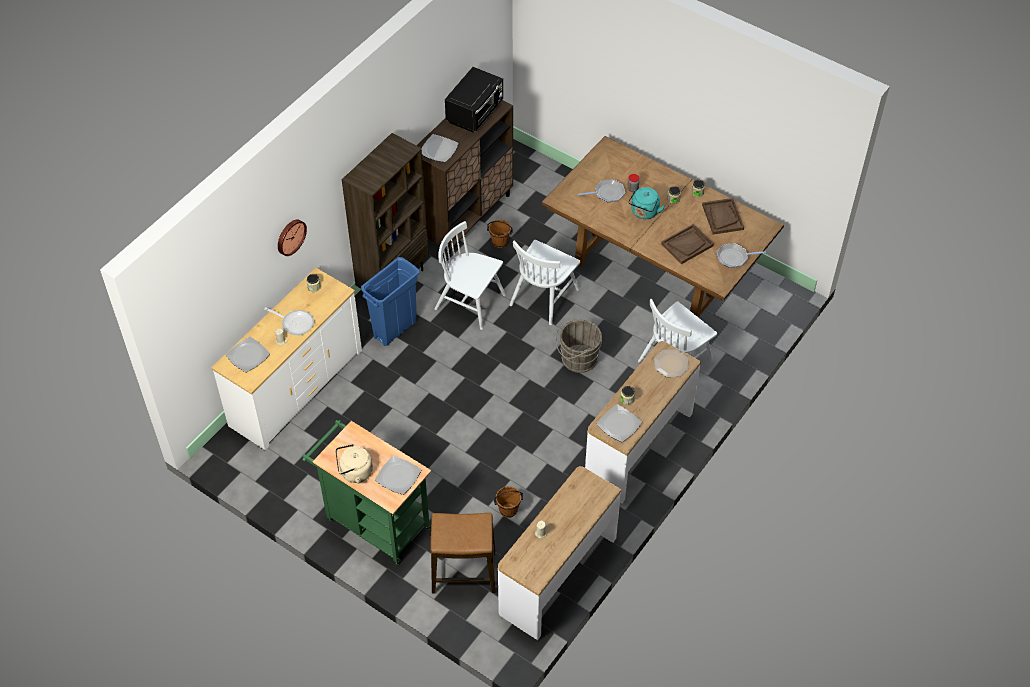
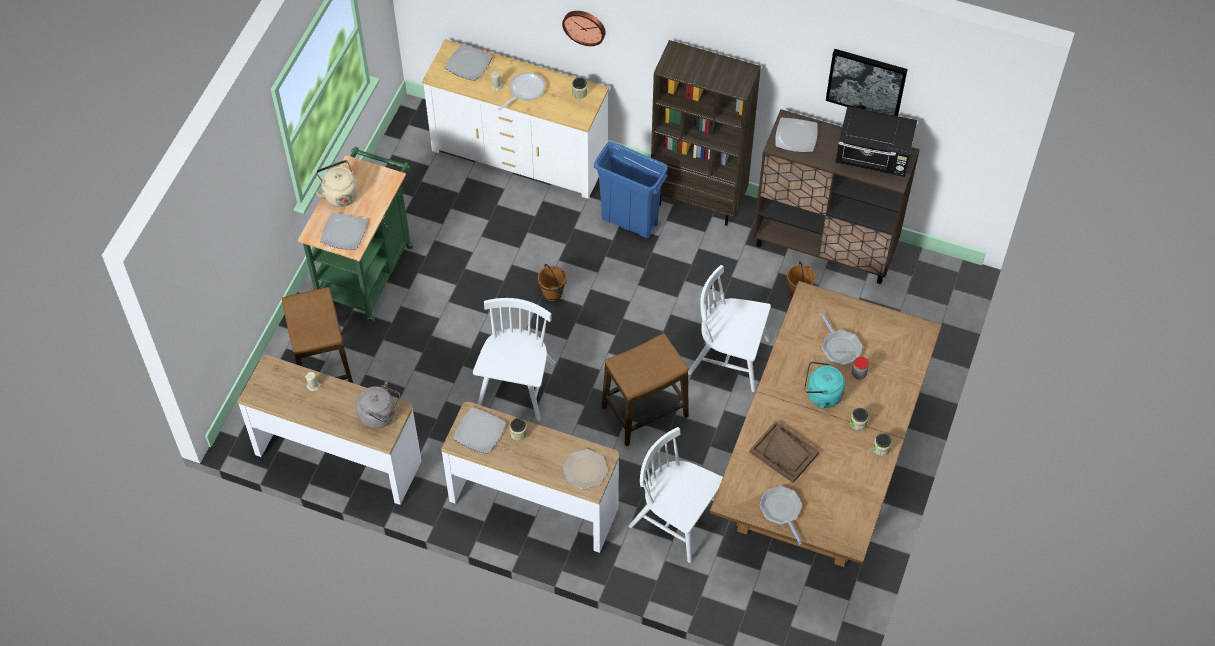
camera: 75 degrees right, 5 degrees up
frying pan [264,307,314,335] -> frying pan turned 150 degrees counterclockwise [498,72,545,111]
white chair [434,221,506,330] -> white chair moved to [473,298,555,421]
brown bucket [494,486,523,518] -> brown bucket moved to [538,264,566,301]
grey bucket [555,318,602,373] -> stool [602,333,689,447]
brown tray [702,198,744,235] -> none
none -> grey kettle [356,382,400,429]
none -> picture [826,49,908,116]

